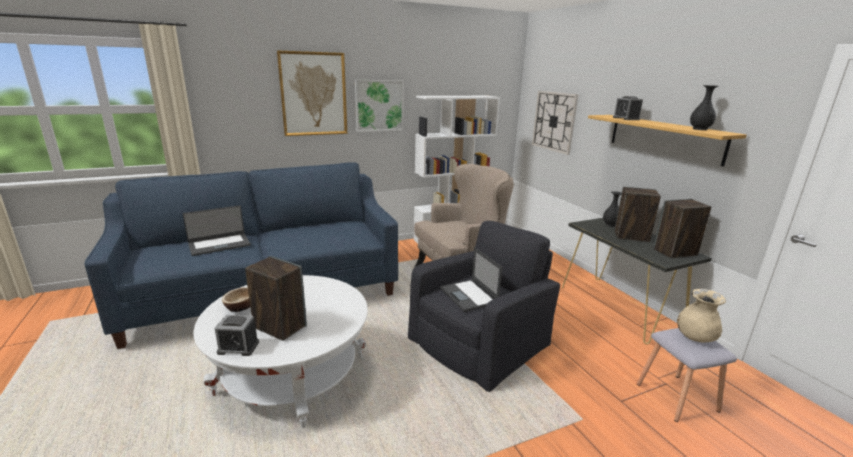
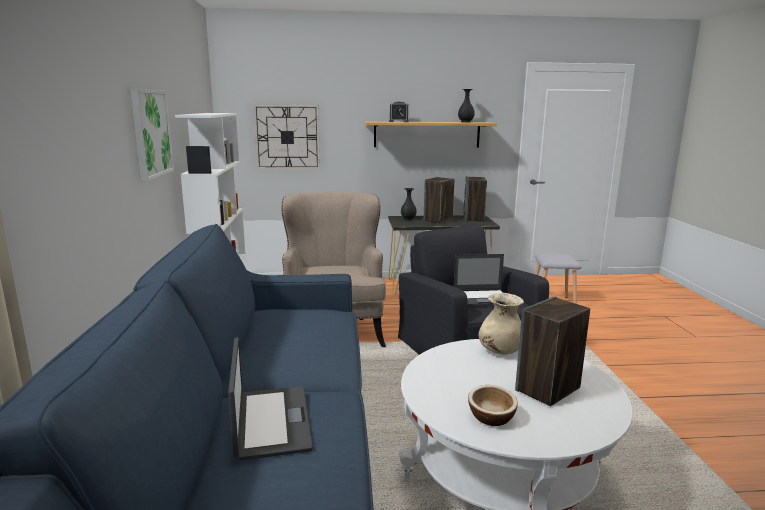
camera: 70 degrees left, 5 degrees down
alarm clock [215,315,259,356] -> none
picture [277,50,347,136] -> none
beige vase [677,289,726,342] -> beige vase moved to [479,293,524,355]

